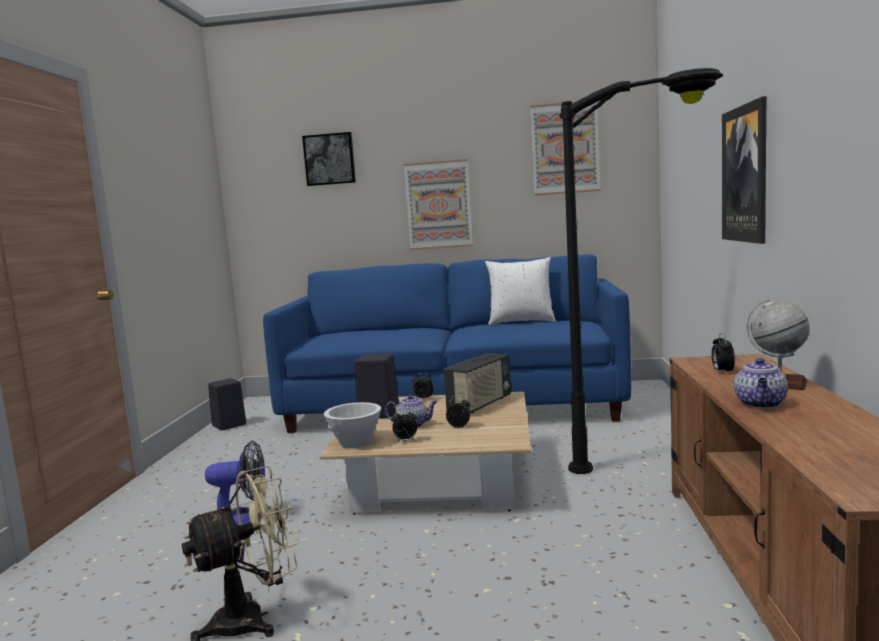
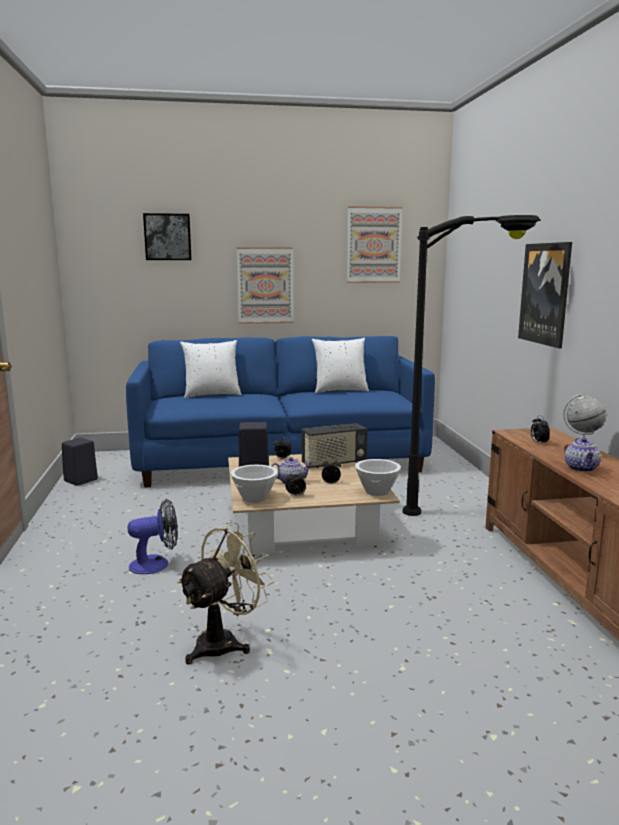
camera: 15 degrees left, 5 degrees up
radio [444,353,511,413] -> radio turned 45 degrees clockwise [302,423,368,468]
none -> white pillow [180,340,241,398]
none -> white bowl [355,459,401,496]

